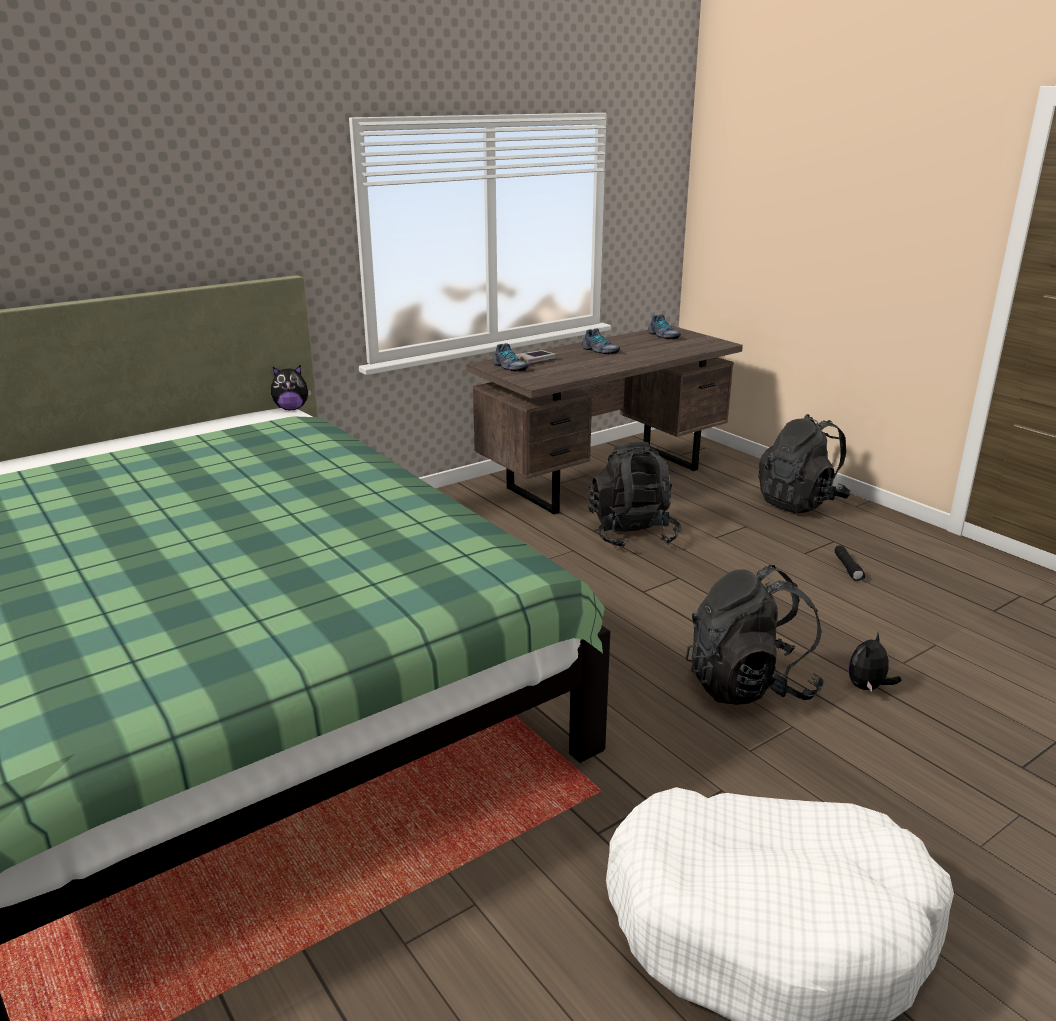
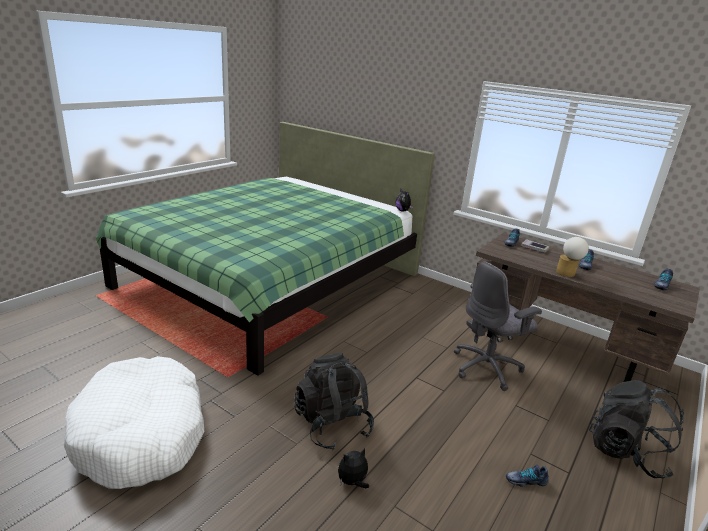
camera: 70 degrees right, 0 degrees up
black backpack [588,442,682,548] -> grey office chair [454,261,542,391]
black flashlight [835,545,865,581] -> shoe [506,465,549,487]
plush toy [848,633,901,692] -> plush toy turned 45 degrees counterclockwise [338,448,369,488]
none -> table lamp [556,237,589,277]

